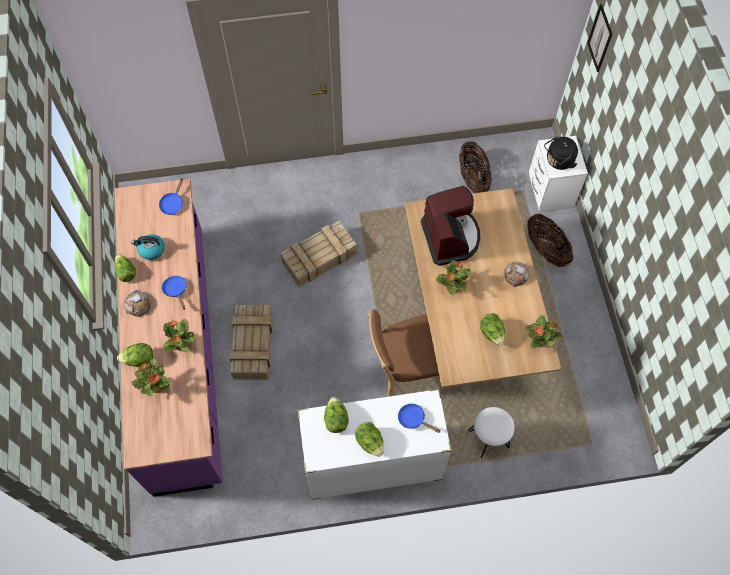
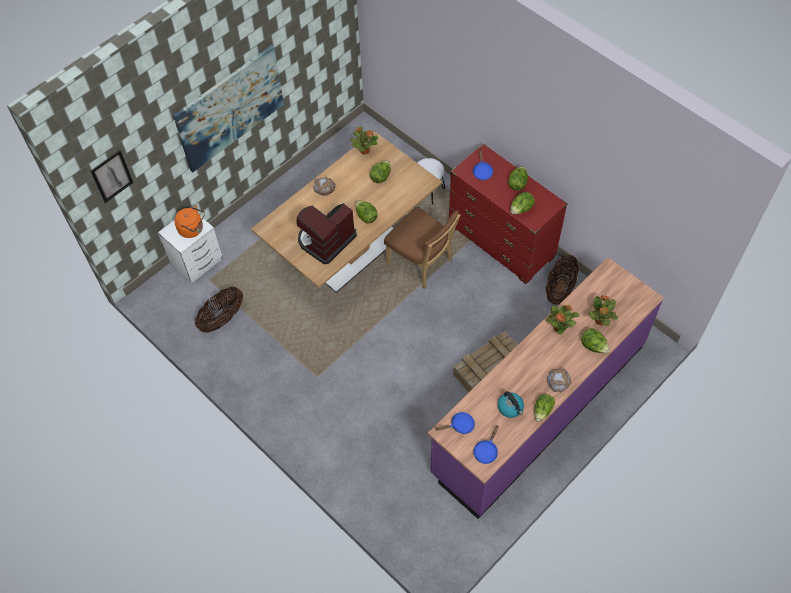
camera: 125 degrees left, 5 degrees down
blue frying pan [162,276,187,310] -> blue frying pan moved to [473,425,499,464]
crate [281,221,357,287] -> none
white dresser [298,389,452,500] -> red dresser [449,143,568,284]
potted plant [436,260,471,295] -> lettuce [356,201,378,224]
basket [527,214,573,267] -> basket moved to [546,254,579,305]
black kettle [544,136,578,170] -> orange kettle [175,205,205,238]
none -> picture [173,45,284,172]

